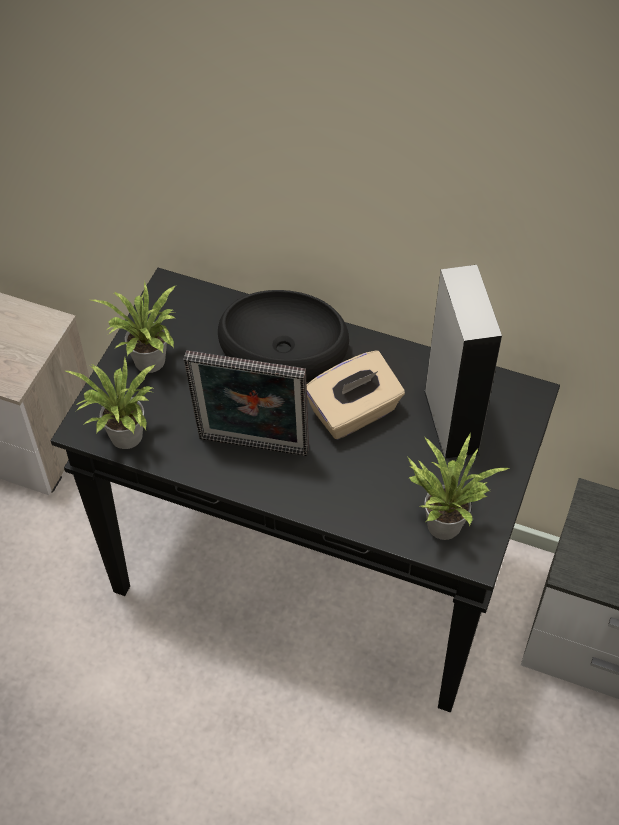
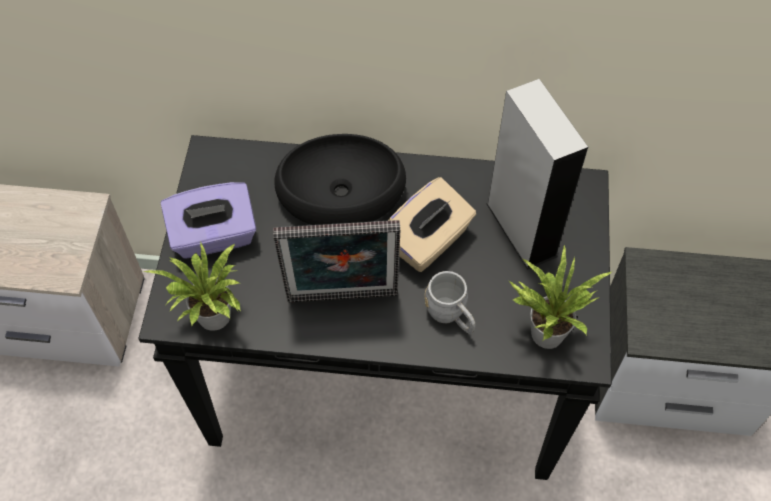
camera: 15 degrees left, 5 degrees up
potted plant [91,281,176,373] -> purple tissue box [161,182,256,259]
none -> grey mug [425,271,476,334]

